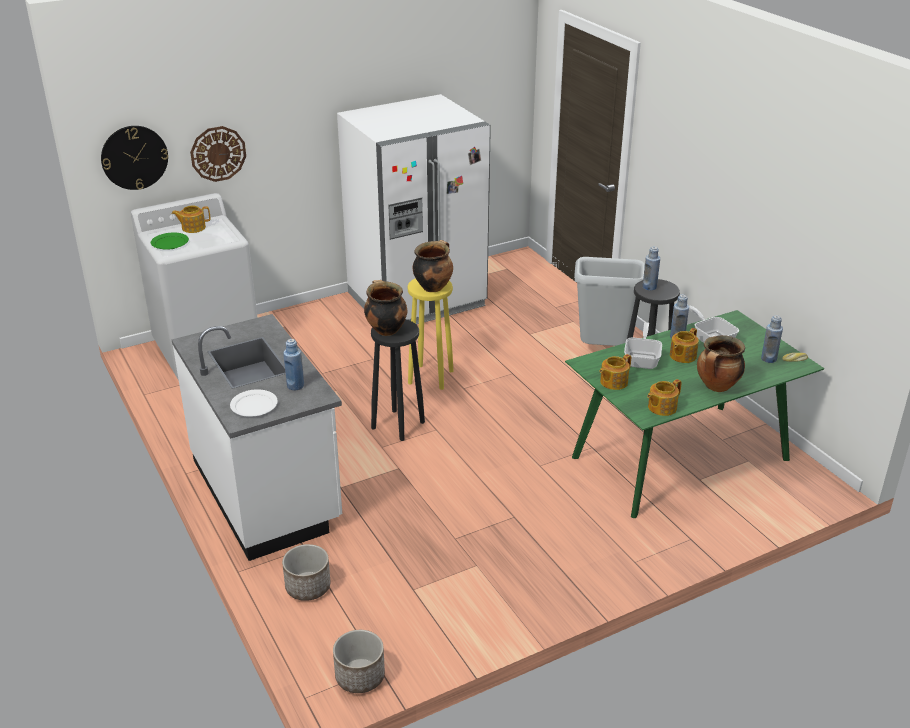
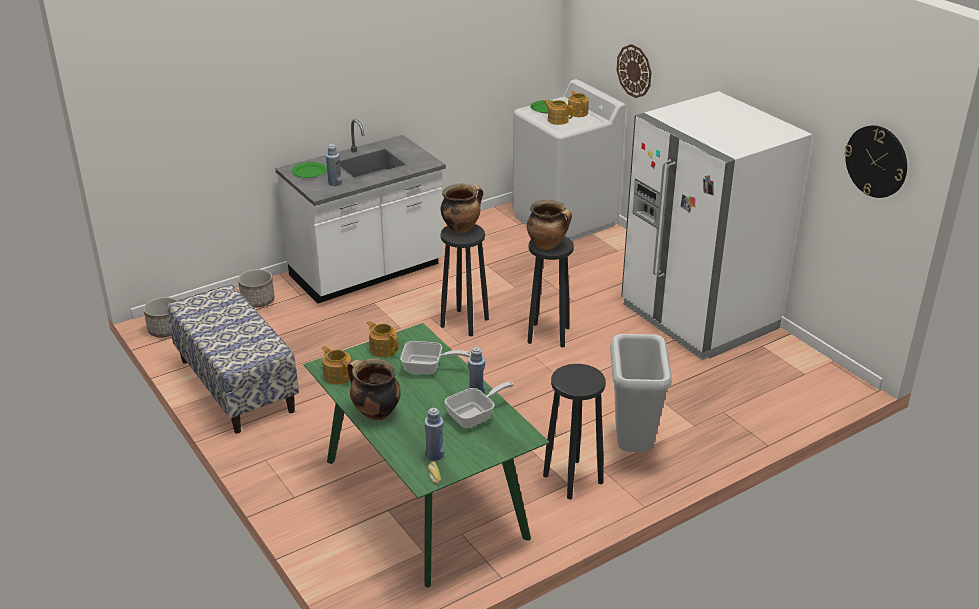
camera: 85 degrees right, 0 degrees up
wall clock [101,126,168,190] -> wall clock moved to [844,125,907,198]
white plate [230,389,278,417] -> green plate [292,162,327,178]
yellow stool [407,278,453,390] -> black stool [528,236,574,347]
blue bottle [643,247,660,290] -> none
teapot [670,328,699,363] -> teapot moved to [543,100,573,125]
none -> bench [167,284,299,434]

